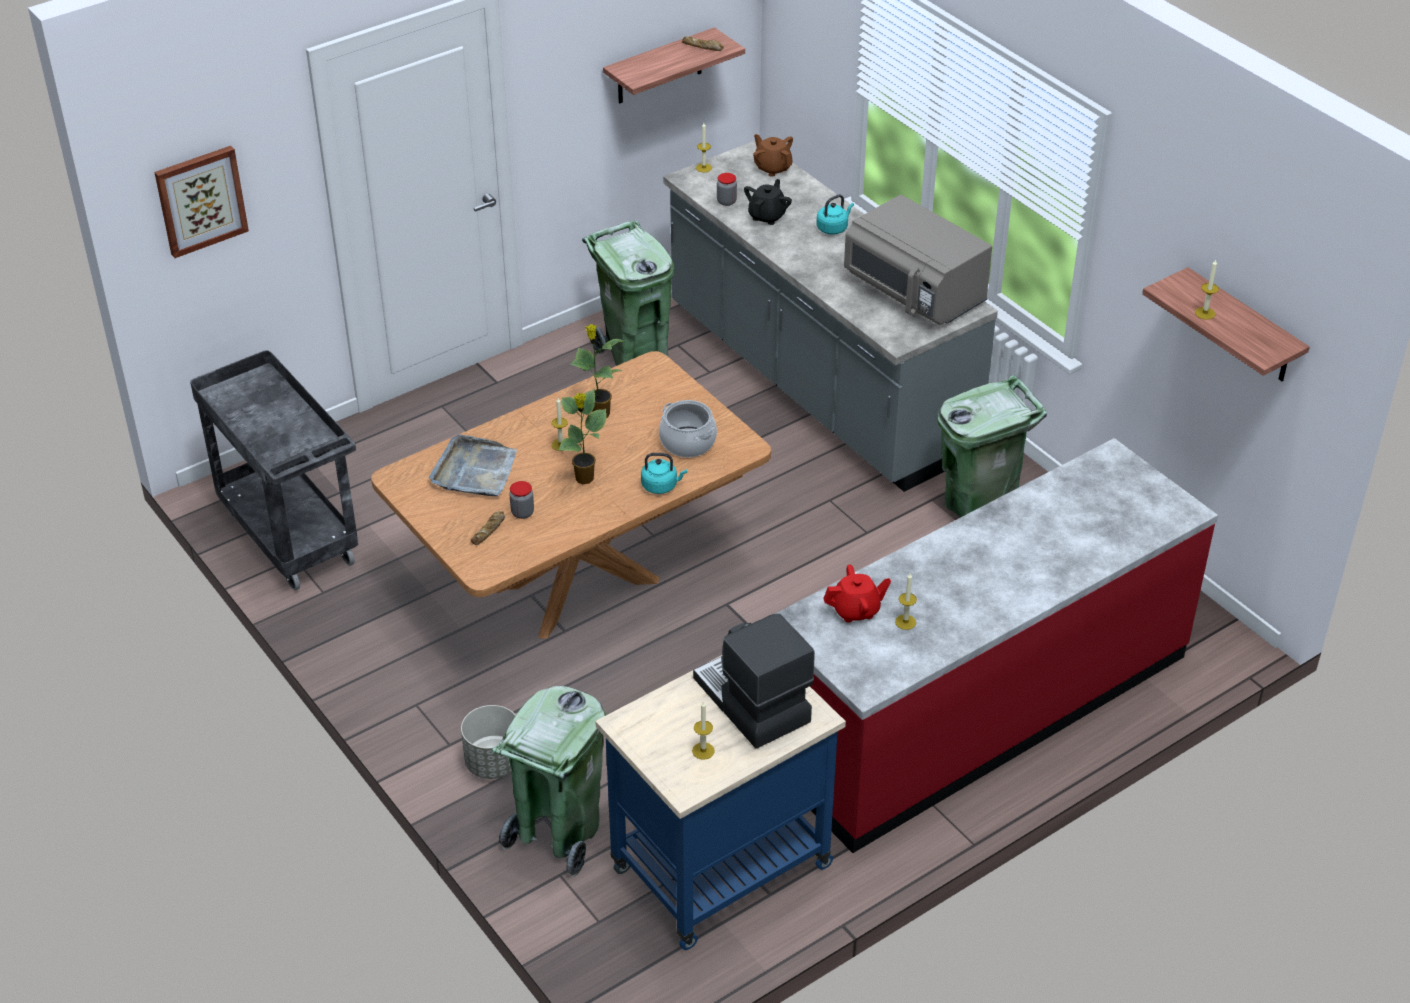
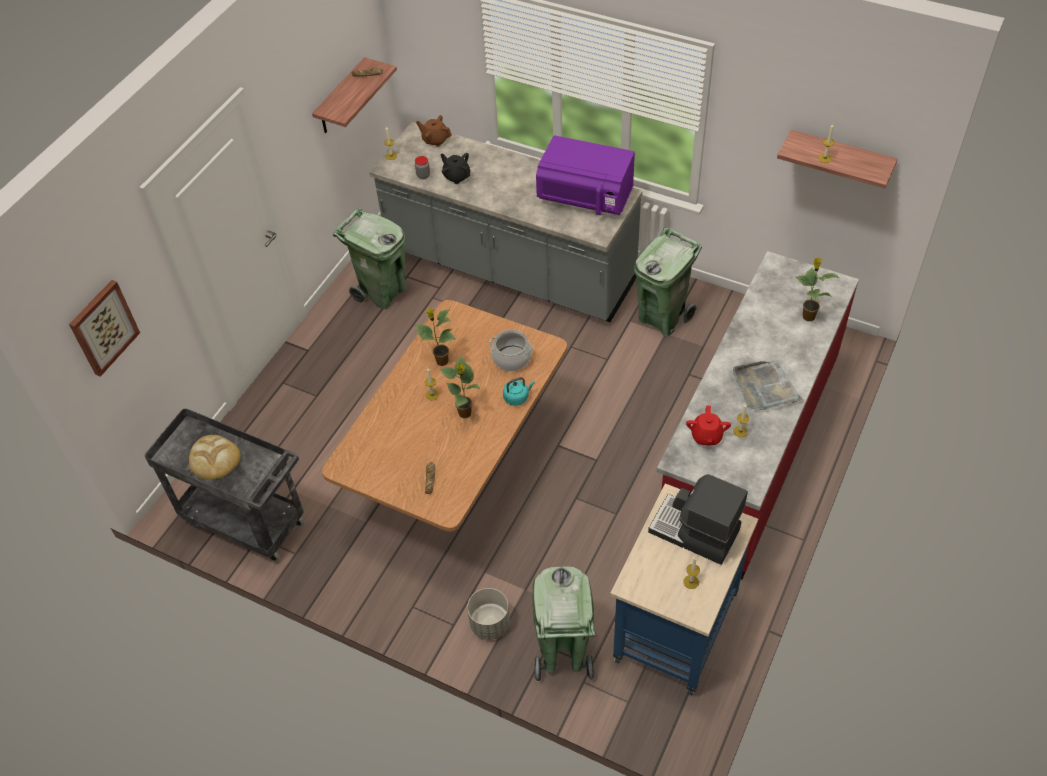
camera: 25 degrees left, 10 degrees up
grey tray [429,435,517,496] -> grey tray moved to [733,361,803,410]
jar [509,481,534,519] -> none
black teapot [744,179,792,225] -> black teapot turned 45 degrees counterclockwise [440,153,470,184]
turquoise kettle [816,195,854,235] -> none
red teapot [823,565,891,623] -> red teapot turned 135 degrees clockwise [686,405,731,445]
grey microwave [844,195,992,326] -> purple microwave [536,135,635,215]
none -> bread [189,435,241,480]
none -> potted plant [795,258,839,321]

